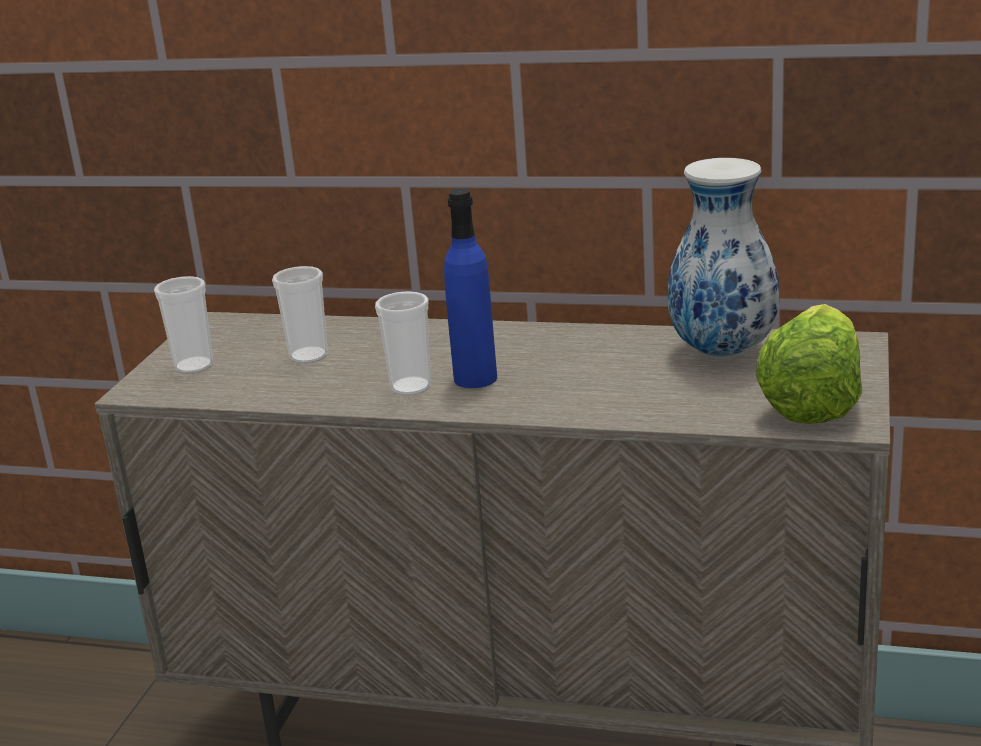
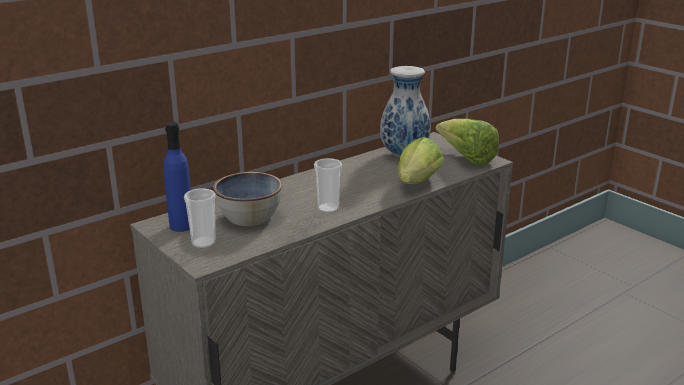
camera: 55 degrees left, 0 degrees up
cup [272,266,328,364] -> bowl [213,172,282,226]
blue bottle [444,189,497,388] -> blue bottle moved to [163,122,191,232]
none -> lettuce [398,137,444,184]

